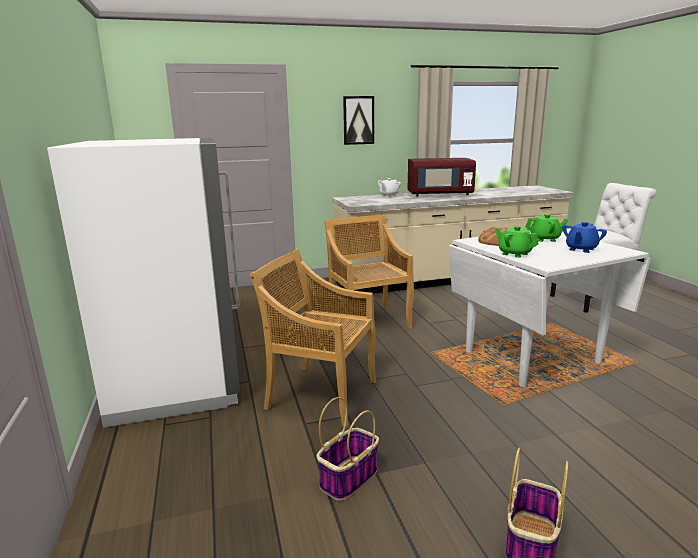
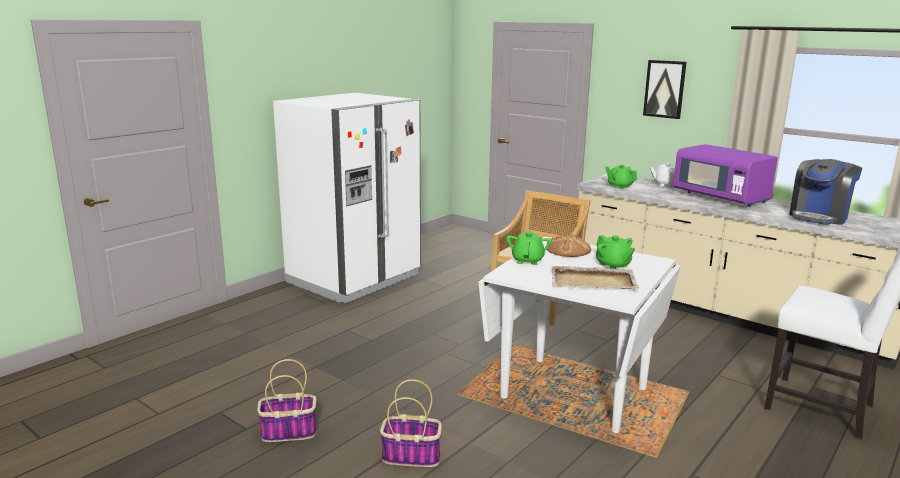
camera: 55 degrees right, 0 degrees up
beige chair [250,249,376,427] -> none
basket [316,397,379,501] -> basket moved to [380,379,442,467]
red microwave [408,158,476,196] -> purple microwave [673,144,778,207]
blue teapot [562,222,607,253] -> beige tray [552,266,639,289]
none -> green teapot [605,165,637,189]
none -> coffee machine [789,159,862,225]

